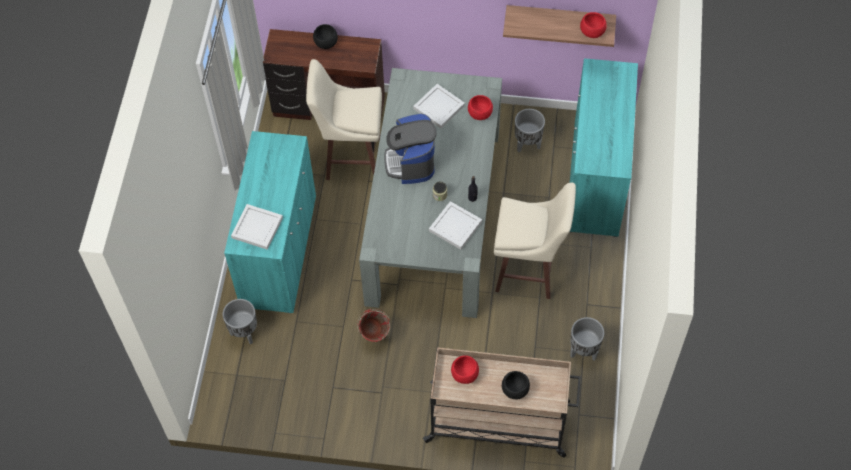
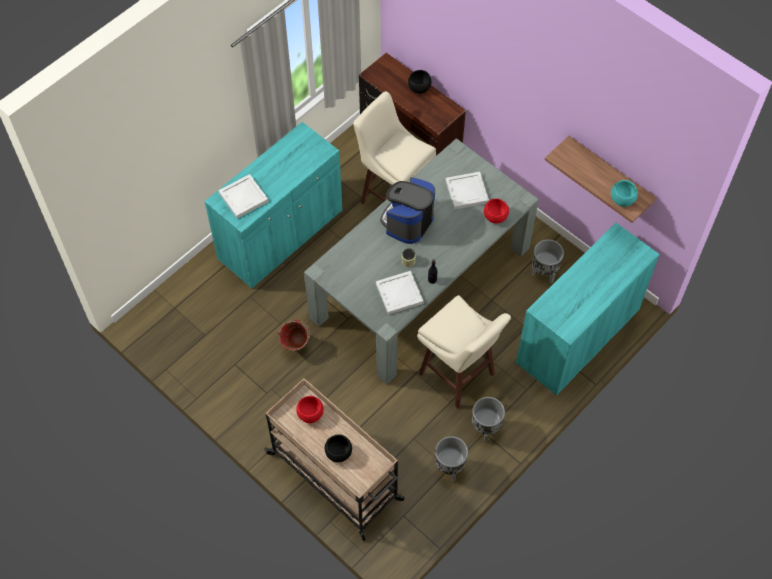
camera: 35 degrees right, 0 degrees up
grey planter [223,299,257,345] -> grey planter moved to [472,397,505,443]
red bowl [580,12,607,38] -> turquoise bowl [611,180,638,207]

